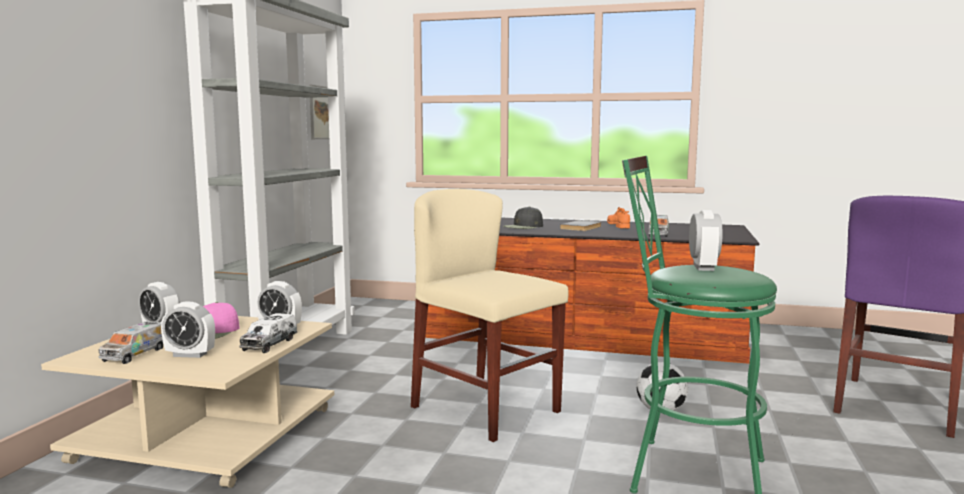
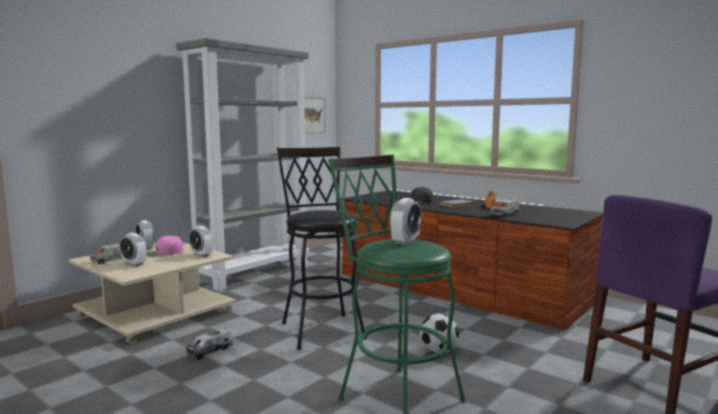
camera: 25 degrees right, 0 degrees up
toy truck [240,313,297,353] -> toy truck moved to [186,328,233,360]
beige chair [411,189,569,442] -> black stool [277,147,367,350]

